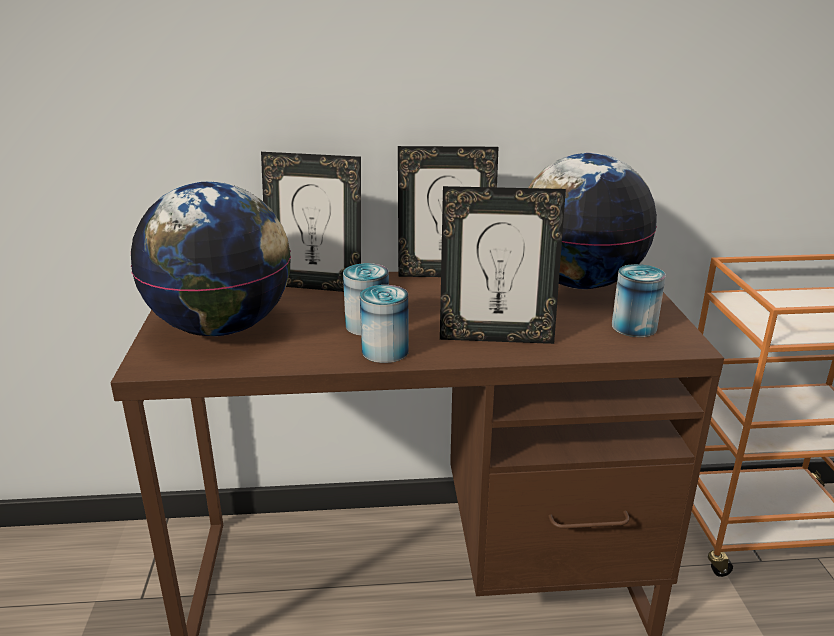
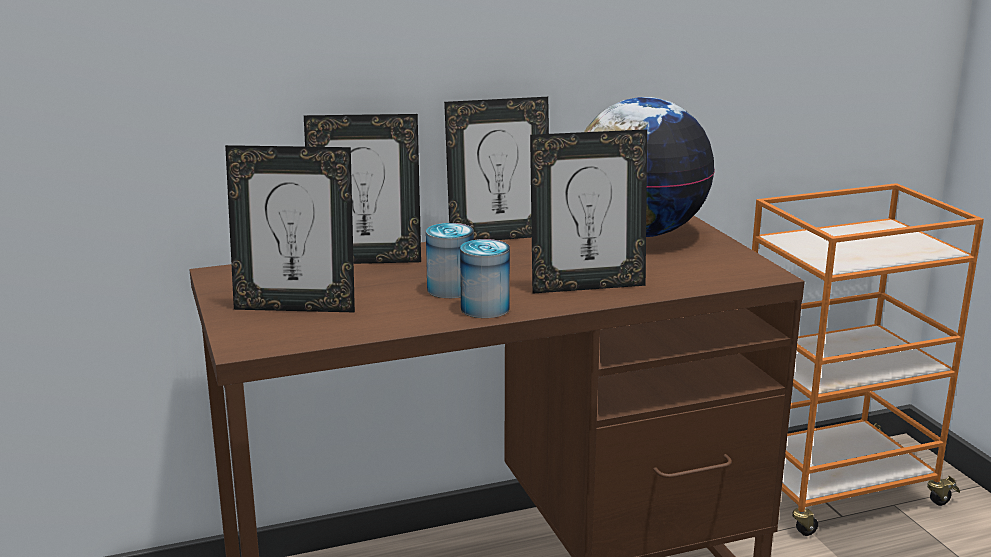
camera: 15 degrees left, 5 degrees down
globe [131,182,291,336] -> picture frame [225,145,355,312]
can [612,264,666,337] -> none

